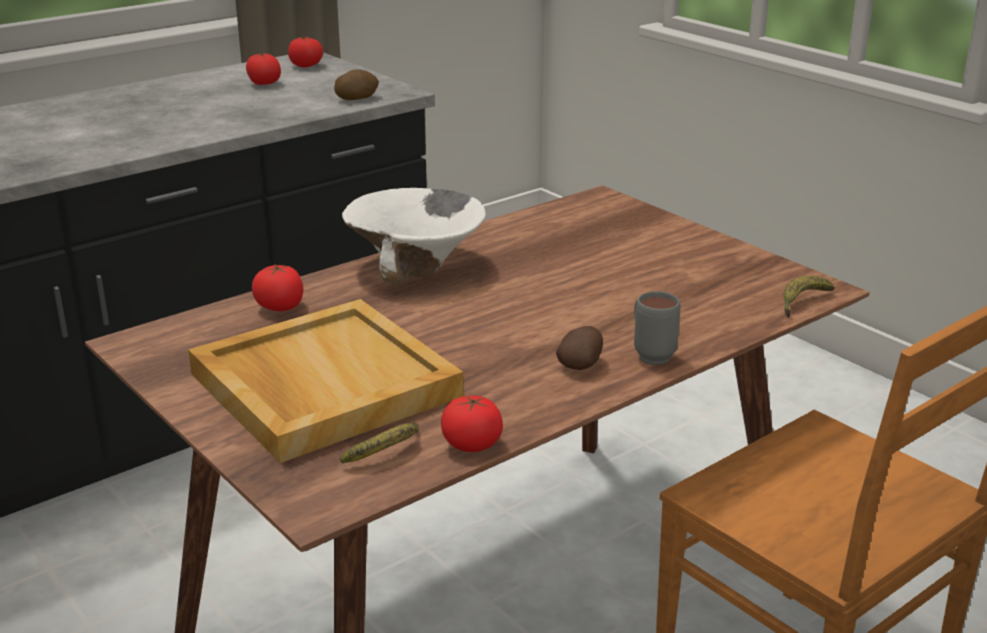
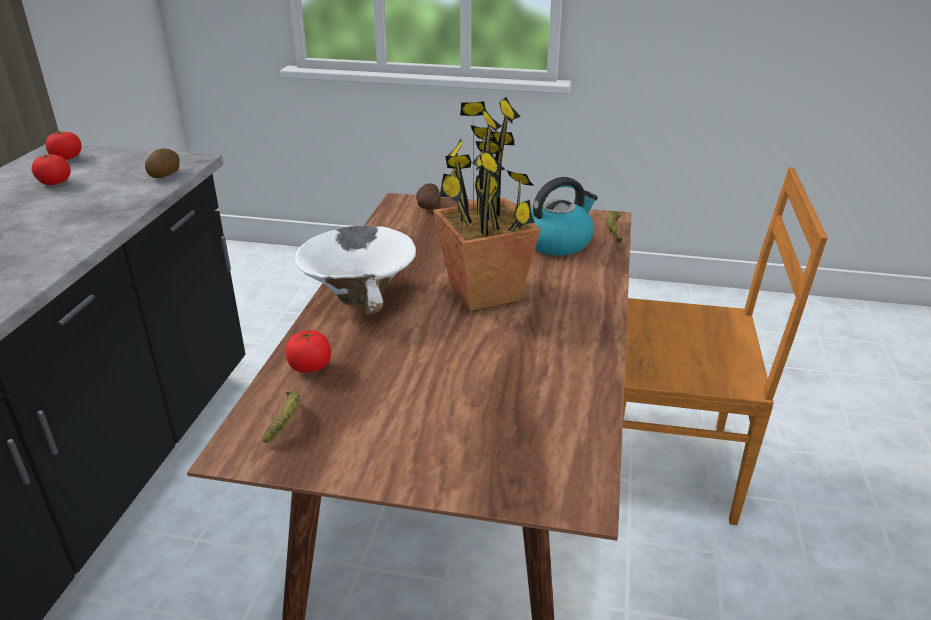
camera: 40 degrees left, 5 degrees up
beige tray [188,299,463,463] -> none
banana [340,422,419,463] -> banana moved to [263,392,300,443]
tomato [441,396,503,452] -> none
potato [556,326,603,370] -> potato moved to [416,183,441,209]
grey mug [634,291,680,365] -> none
none -> potted plant [433,97,541,311]
none -> kettle [531,177,598,256]

